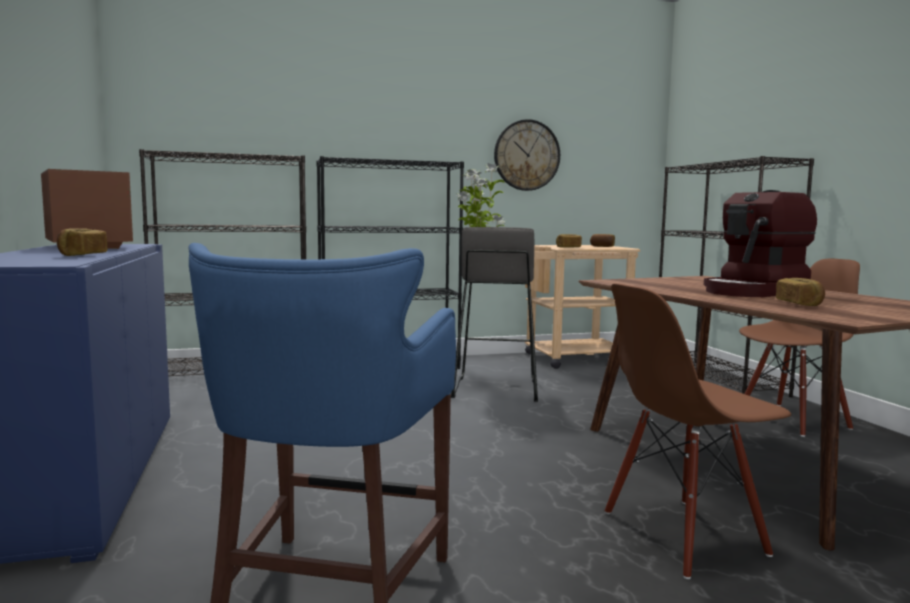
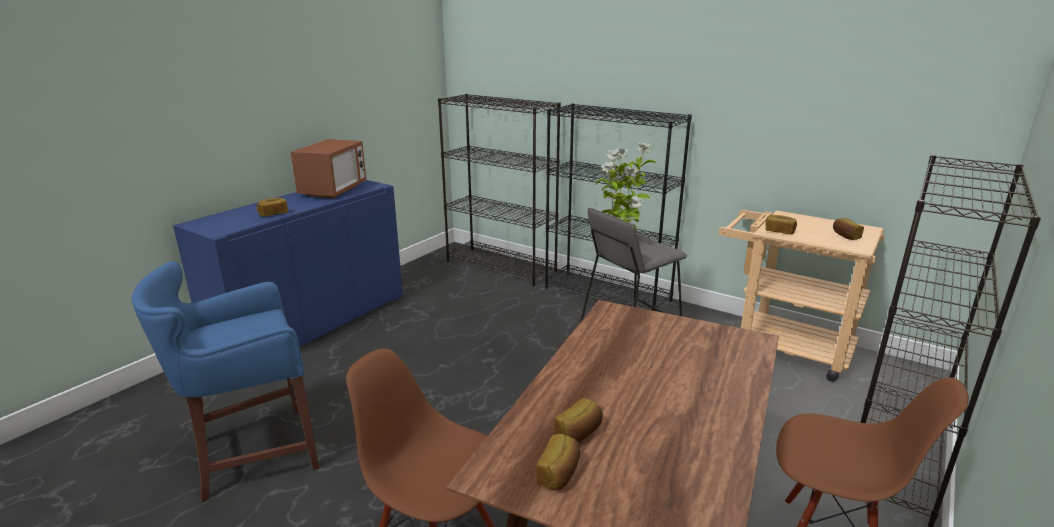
camera: 50 degrees right, 15 degrees up
wall clock [494,119,560,191] -> none
coffee machine [704,190,817,297] -> none
none -> bread [536,434,580,490]

